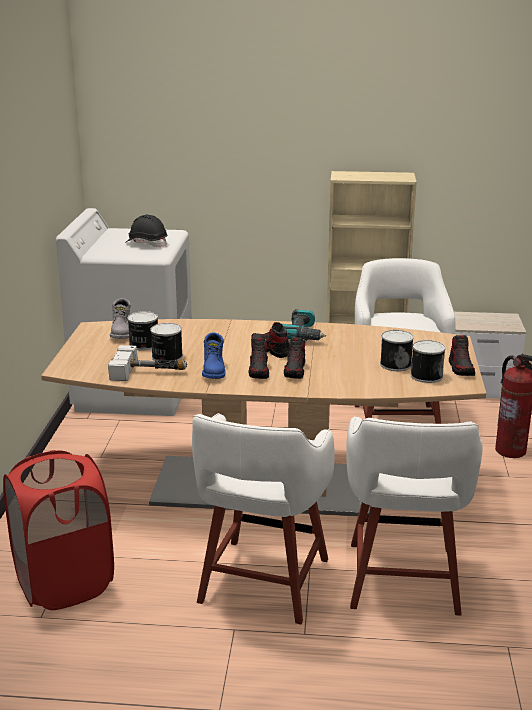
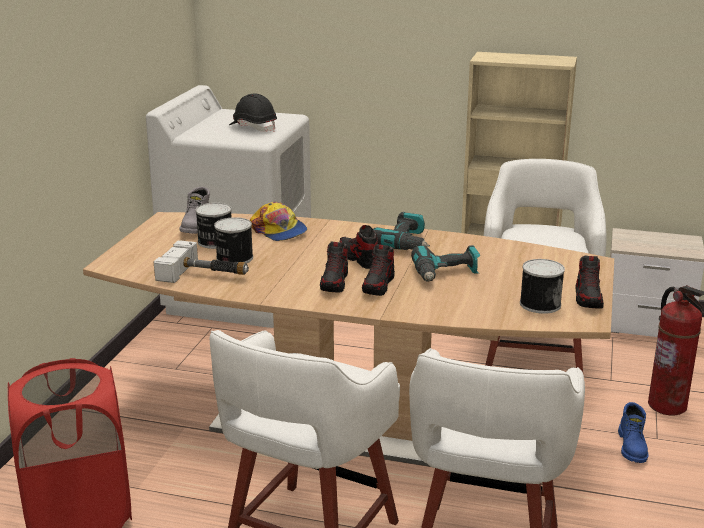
camera: 10 degrees right, 0 degrees up
blue boot [202,333,226,379] -> blue boot moved to [618,402,649,463]
can [380,330,414,371] -> none
none -> cap [250,202,307,241]
none -> power drill [411,245,480,282]

